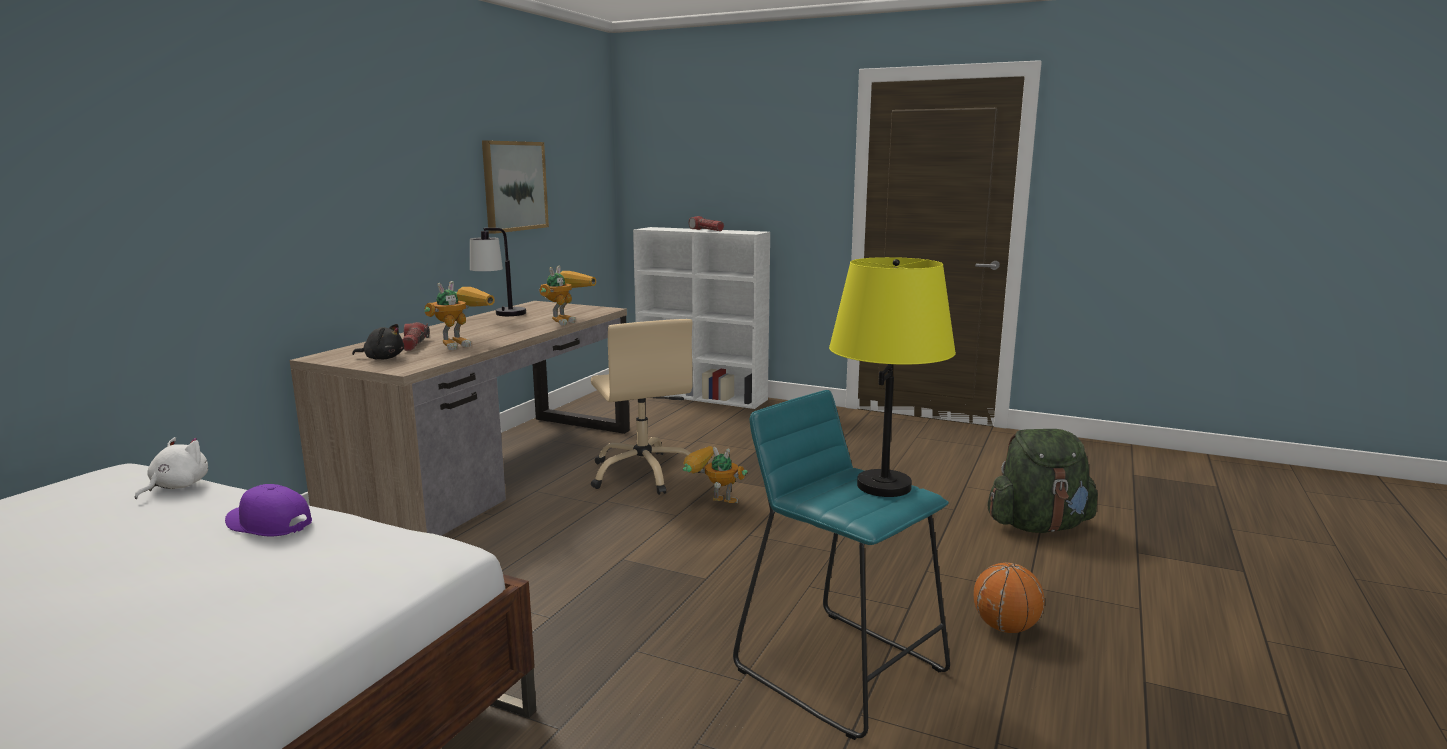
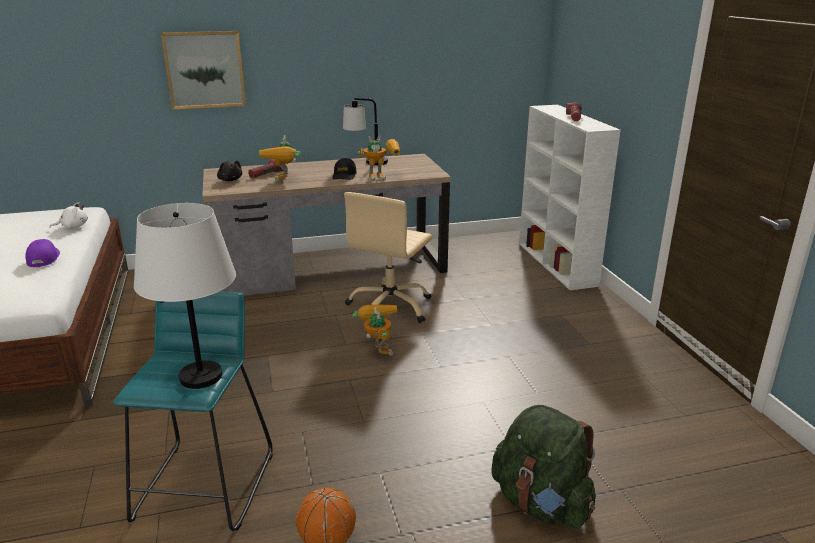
camera: 50 degrees right, 10 degrees up
toy robot [424,281,495,350] -> toy robot turned 90 degrees clockwise [259,135,301,181]
picture [482,140,549,234] -> picture moved to [161,31,246,109]
yellow table lamp [829,257,956,497] -> white table lamp [134,203,236,389]
none -> black cap [333,158,357,180]

